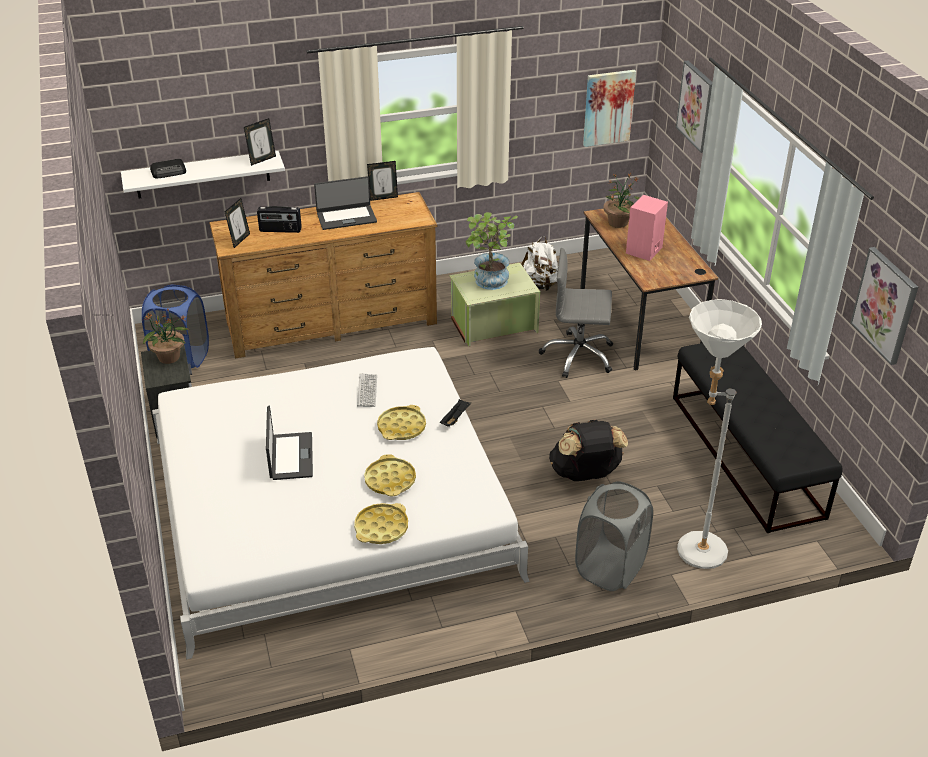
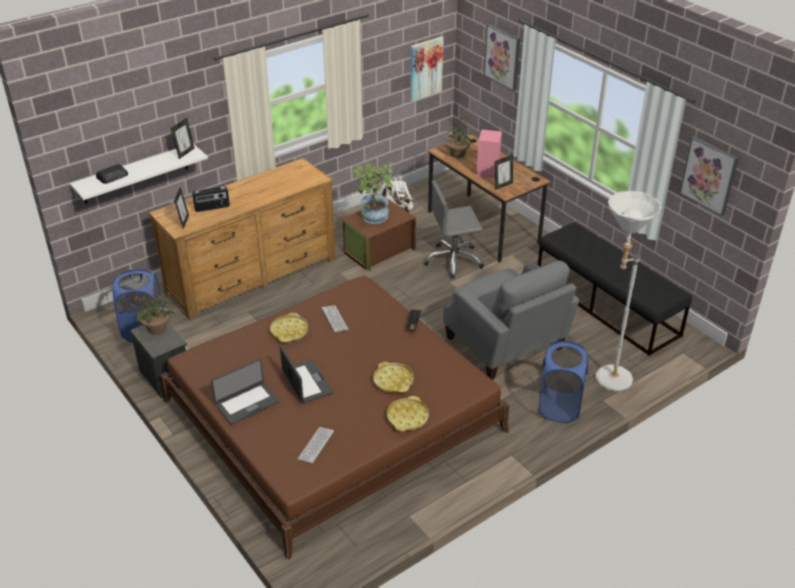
camera: 20 degrees left, 0 degrees up
white bed [152,347,530,659] -> brown bed [160,275,510,560]
laptop [314,176,377,230] -> laptop moved to [211,359,279,425]
picture frame [367,161,398,201] -> picture frame moved to [495,155,513,190]
yellow tray [377,405,426,440] -> yellow tray moved to [270,313,309,342]
green storage box [450,263,540,347] -> brown storage box [341,199,416,271]
black backpack [549,419,628,481] -> grey armchair [443,260,579,380]
grey laundry basket [575,481,653,591] -> blue laundry basket [539,341,589,423]
none -> keyboard [298,427,334,464]

